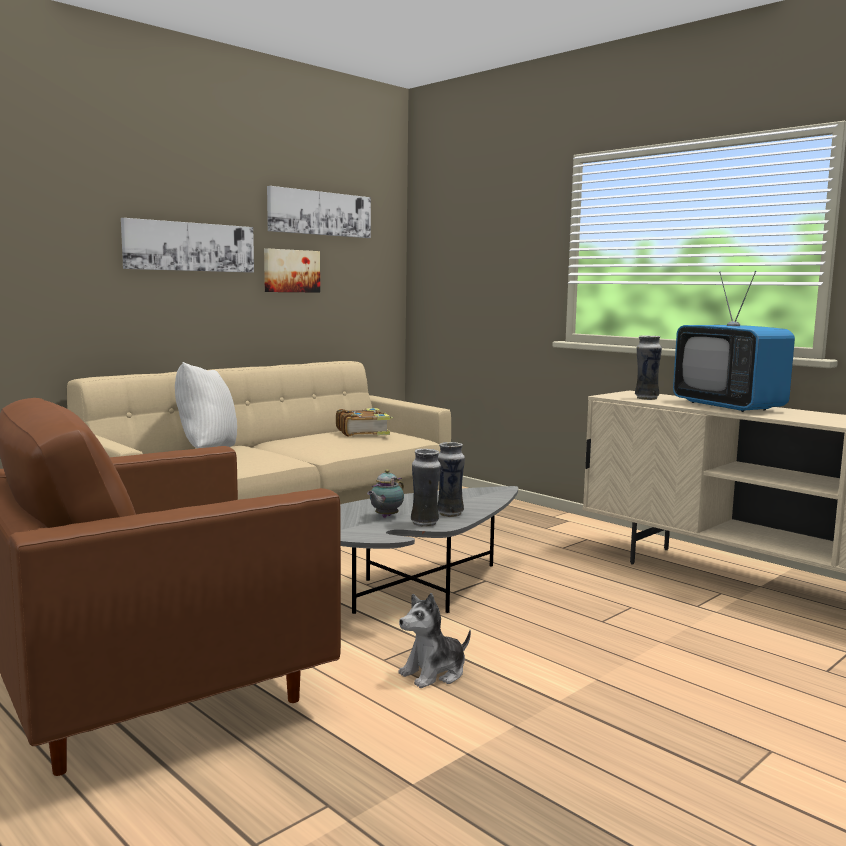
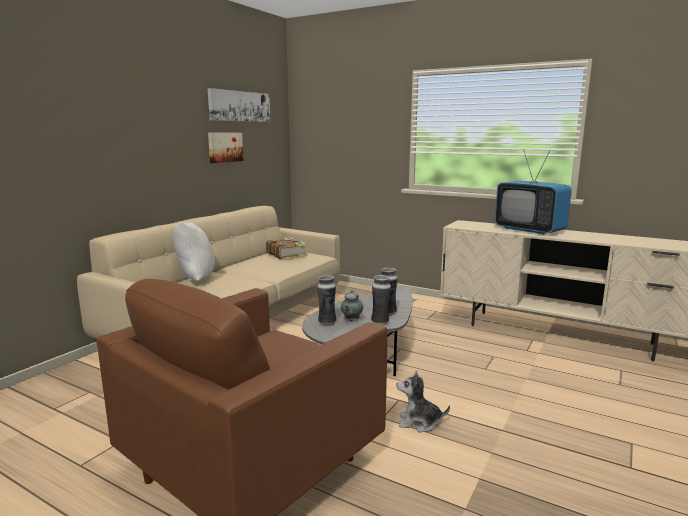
camera: 15 degrees left, 5 degrees up
picture [121,218,254,273] -> none
plush toy [398,593,471,688] -> plush toy turned 60 degrees clockwise [396,371,450,432]
vase [635,335,662,400] -> vase moved to [317,275,336,326]

